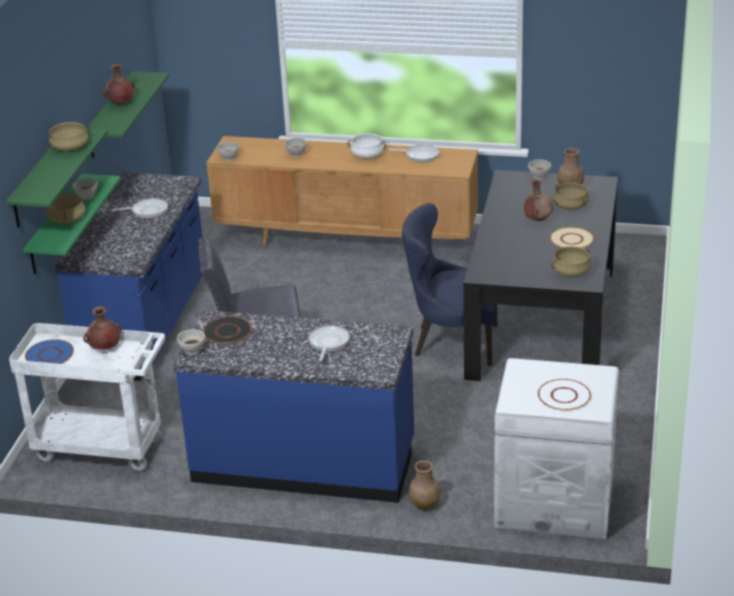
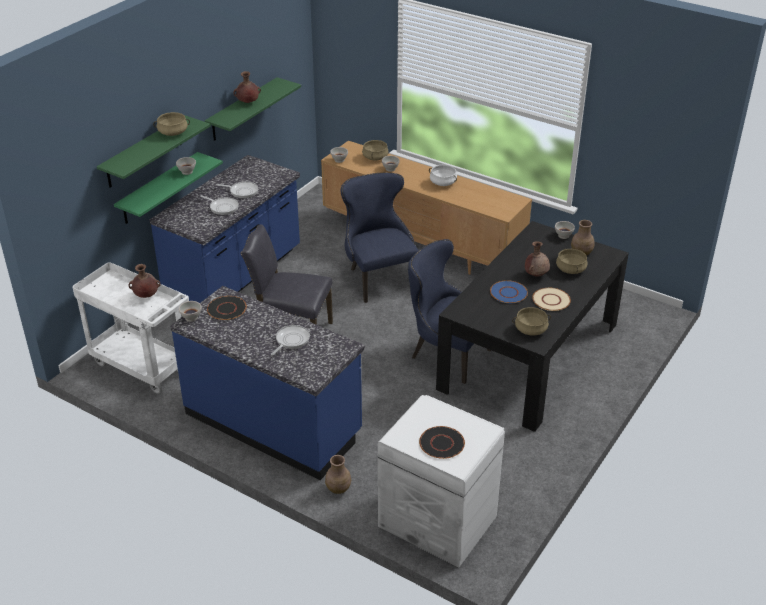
camera: 20 degrees right, 5 degrees up
blue plate [25,339,74,364] -> blue plate moved to [490,280,528,303]
beige cooking pot [46,193,85,223] -> beige cooking pot moved to [362,140,389,161]
frying pan [389,144,439,162] -> frying pan moved to [200,195,239,215]
white plate [538,379,591,411] -> black plate [419,426,465,459]
none -> blue chair [341,173,418,303]

